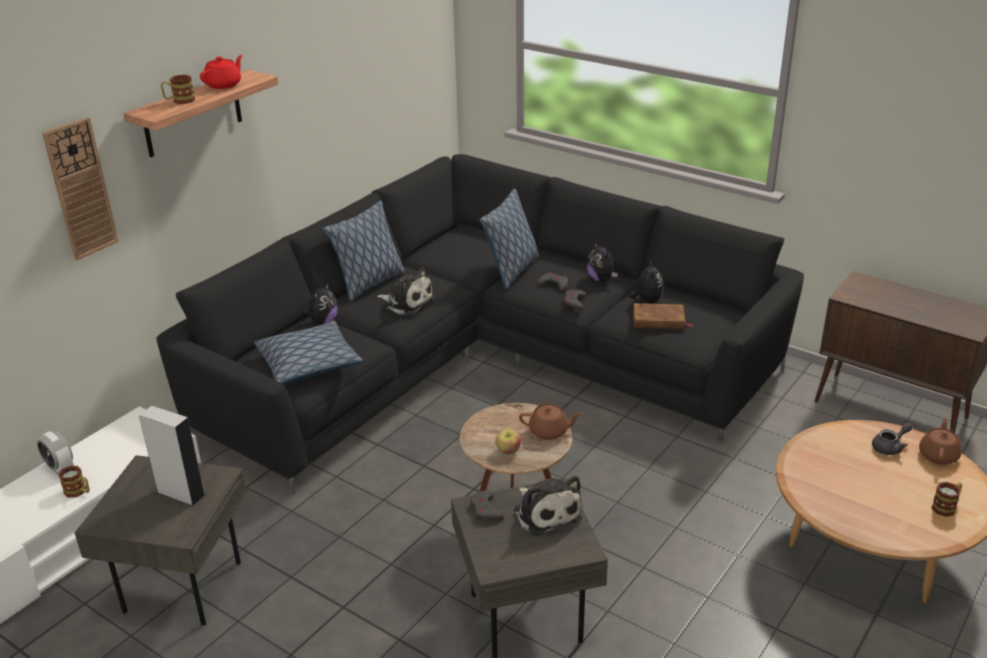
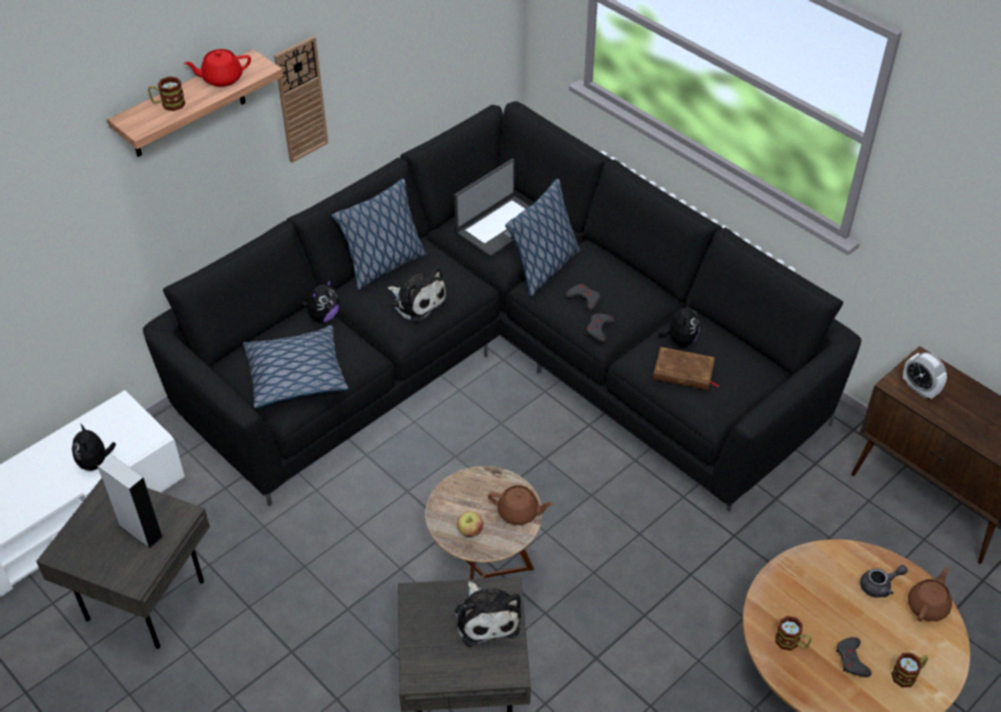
camera: 10 degrees right, 15 degrees up
alarm clock [37,431,74,474] -> alarm clock moved to [903,352,947,399]
wall clock [42,117,119,261] -> wall clock moved to [274,36,328,163]
mug [58,466,90,497] -> mug moved to [775,616,811,651]
red teapot [200,55,243,89] -> red teapot turned 150 degrees counterclockwise [184,49,251,87]
grey game controller [470,490,504,521] -> grey game controller moved to [836,637,872,677]
plush toy [587,241,618,282] -> plush toy moved to [72,423,116,471]
none -> laptop [454,159,530,257]

